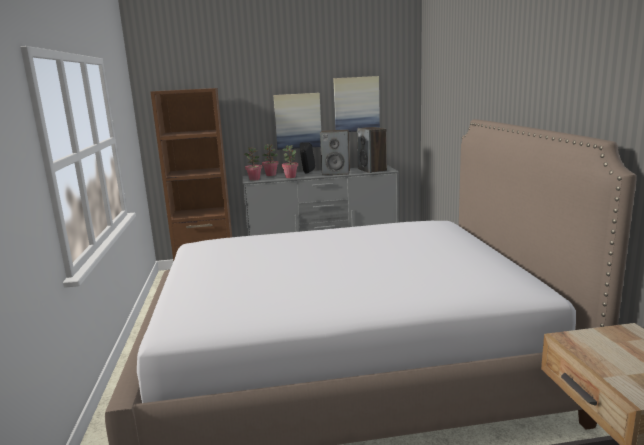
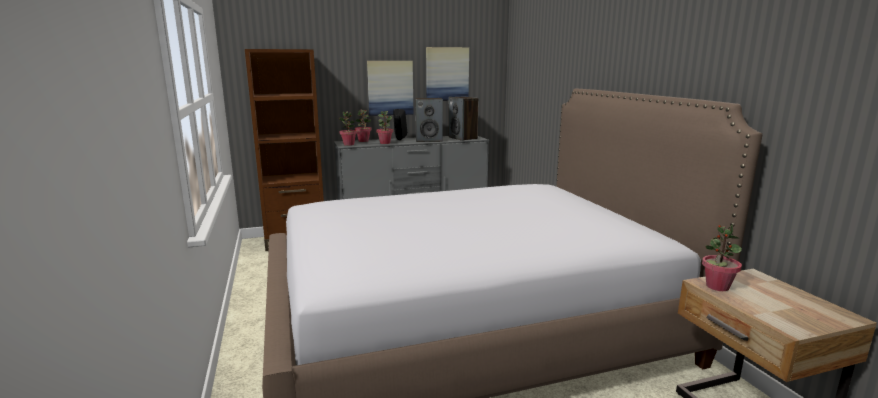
camera: 10 degrees left, 0 degrees up
none -> potted plant [702,224,742,291]

